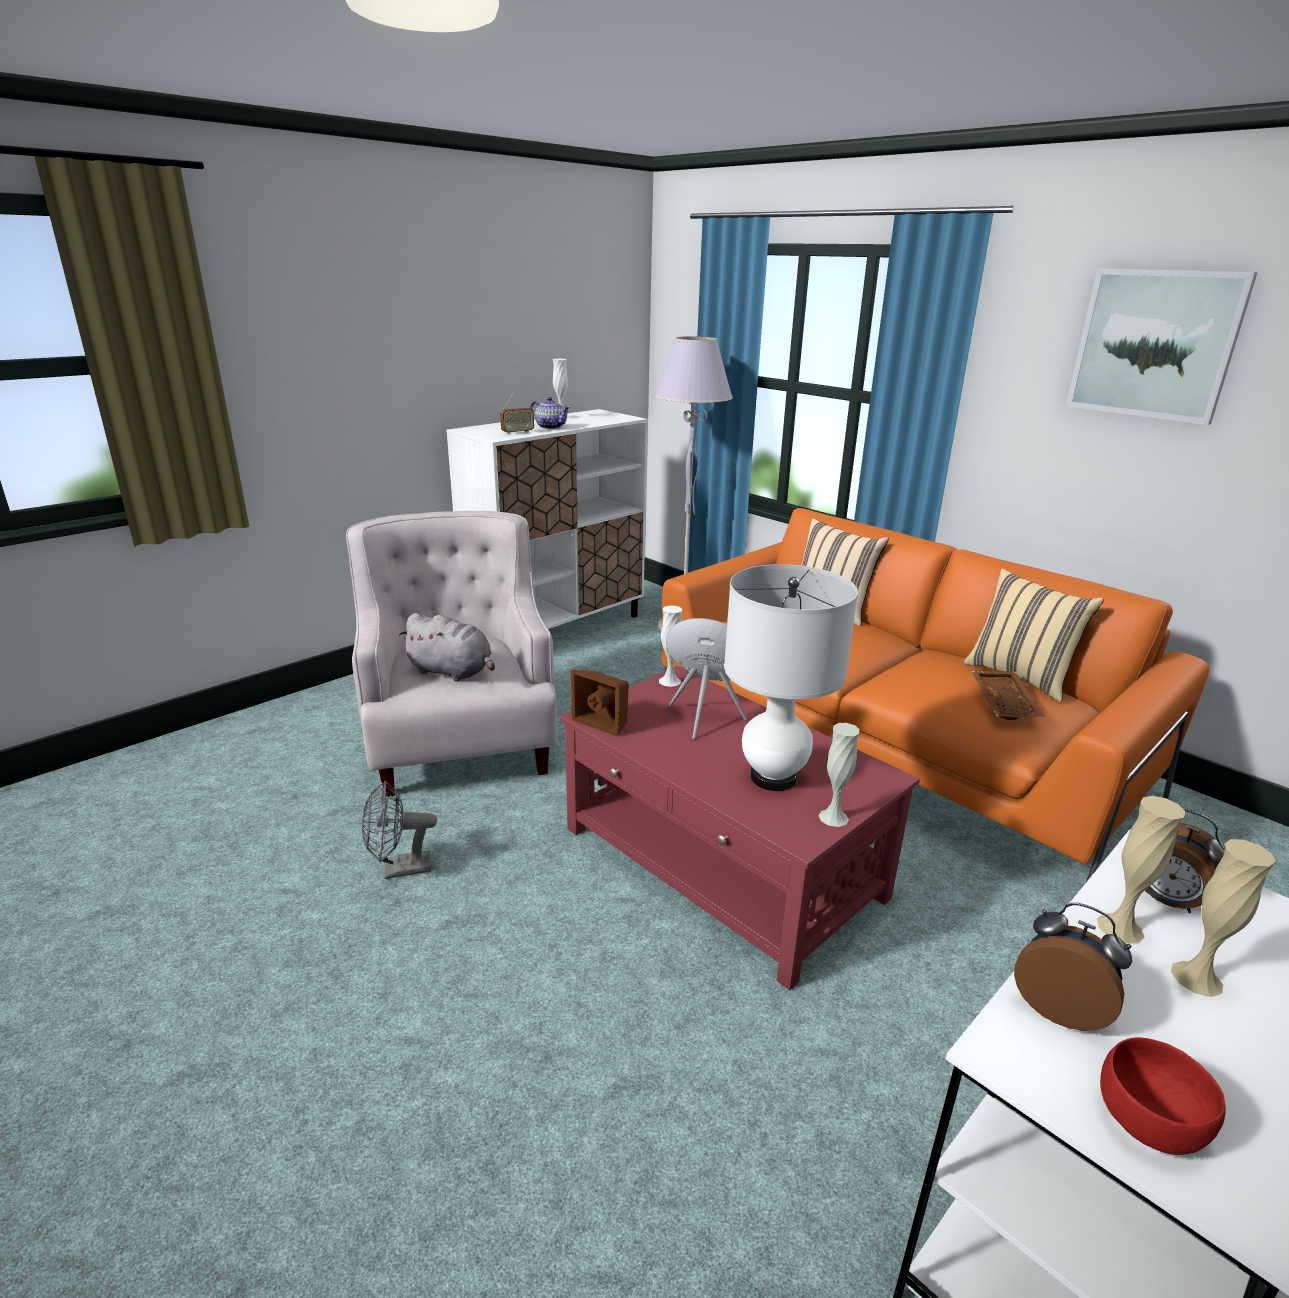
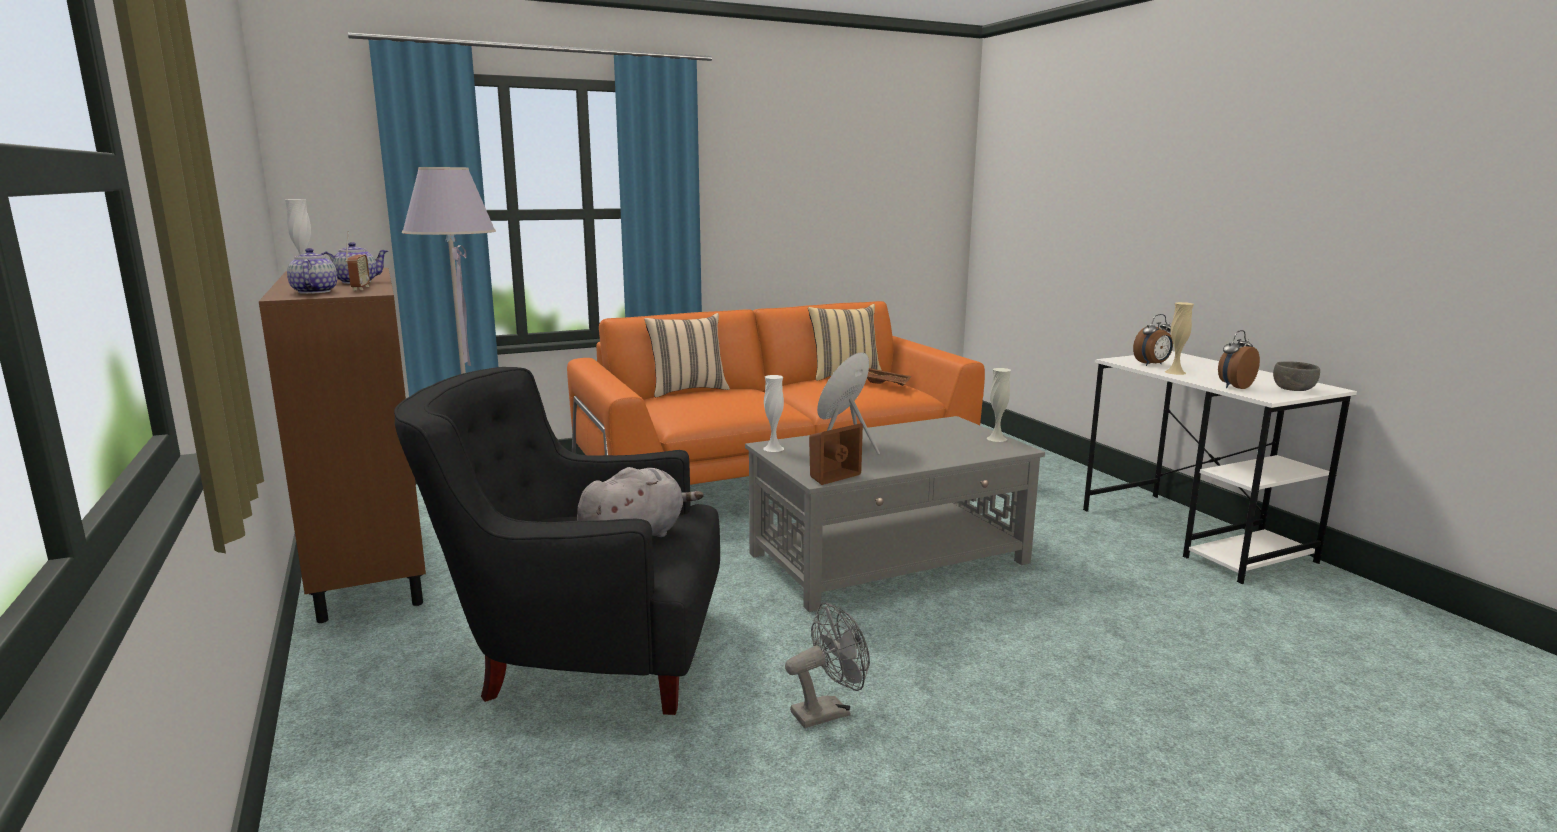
camera: 70 degrees left, 10 degrees down
white armchair [346,511,558,796] -> black armchair [394,367,720,715]
grey fan [362,781,437,879] -> grey fan turned 120 degrees counterclockwise [785,602,870,728]
white cabinet [446,409,648,629] -> brown cabinet [259,268,426,623]
red coffee table [560,666,920,990] -> grey coffee table [745,416,1045,612]
white table lamp [724,564,858,791] -> none
picture [1066,268,1258,425] -> none
red bowl [1100,1037,1226,1155] -> grey bowl [1273,361,1320,391]
beige vase [1171,839,1276,997] -> none
none -> teapot [287,248,337,294]

